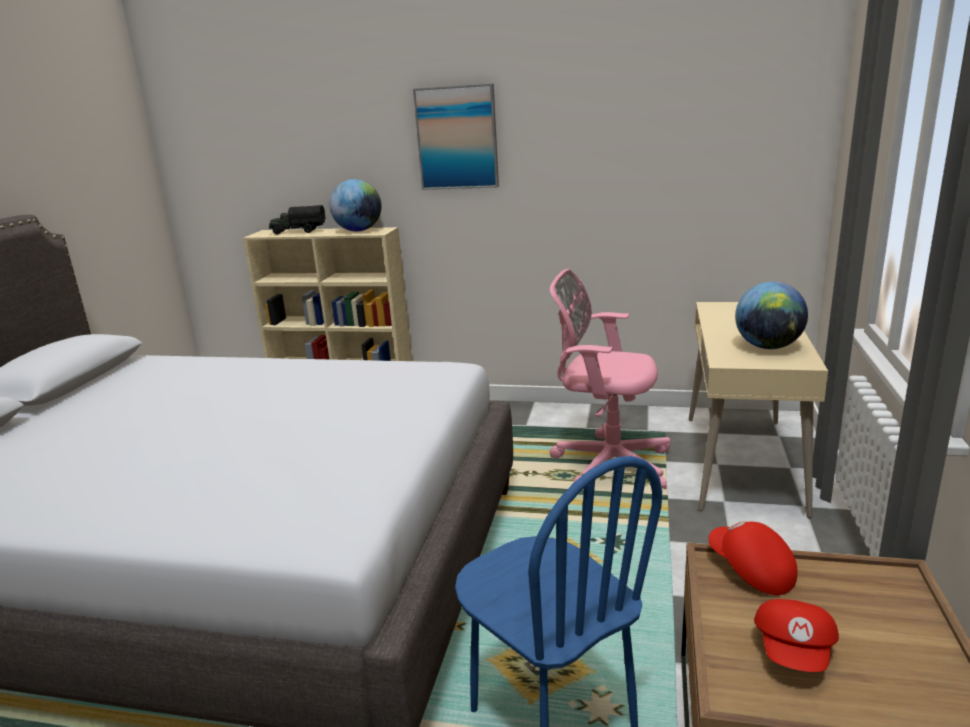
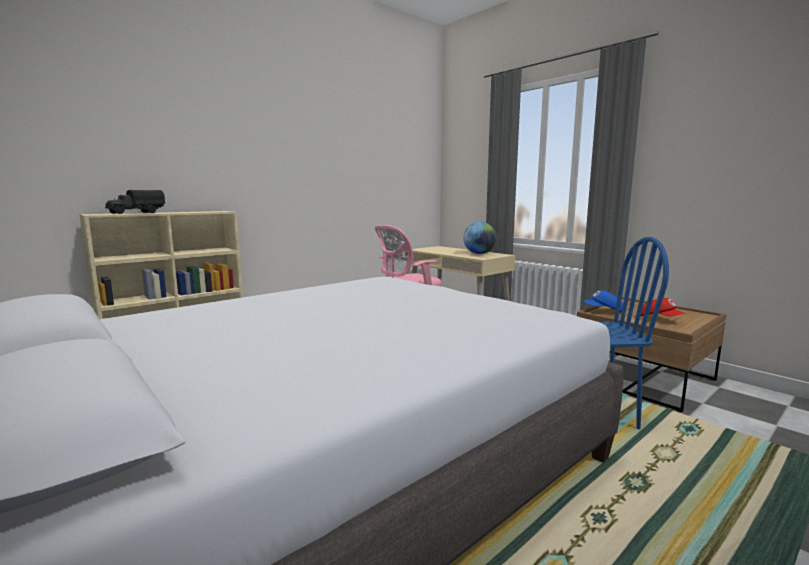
camera: 55 degrees left, 10 degrees down
globe [329,179,382,231] -> none
picture [413,83,499,190] -> none
red cap [709,521,798,595] -> blue cap [583,290,623,313]

